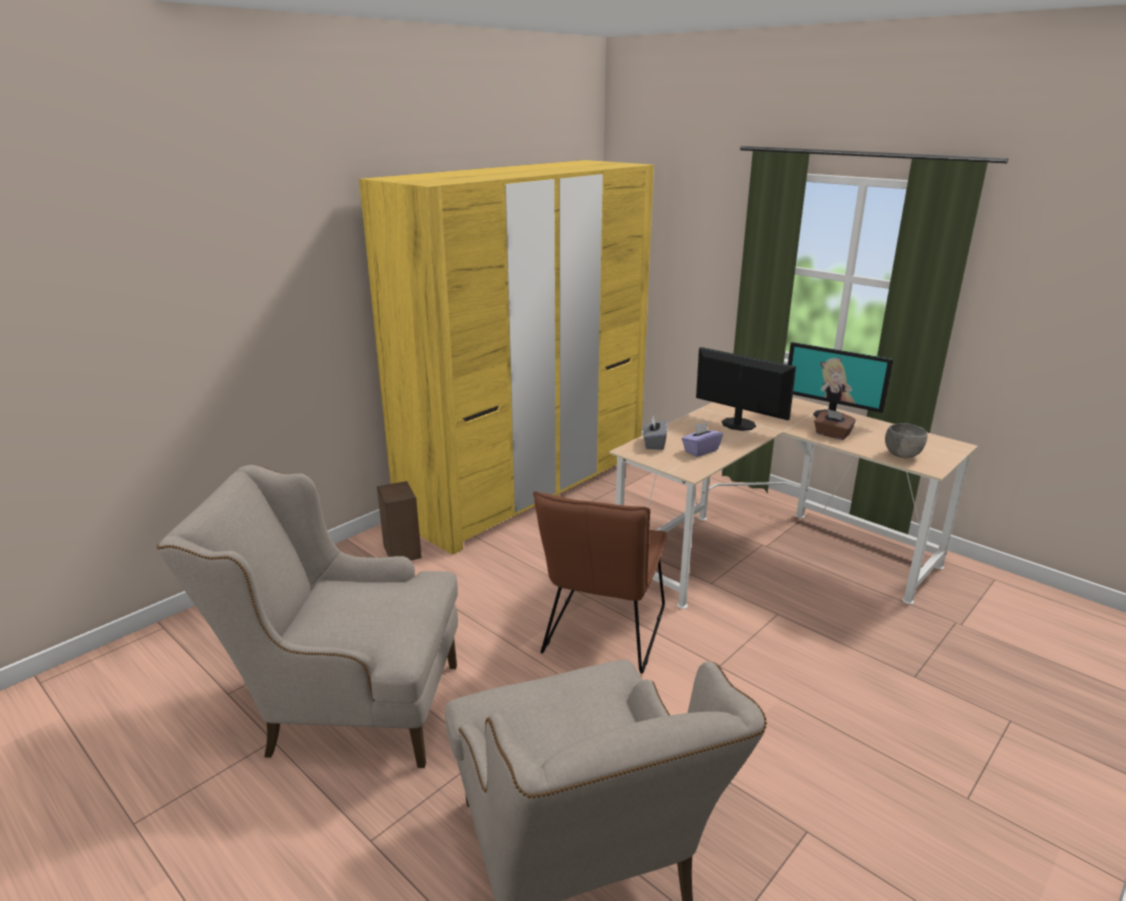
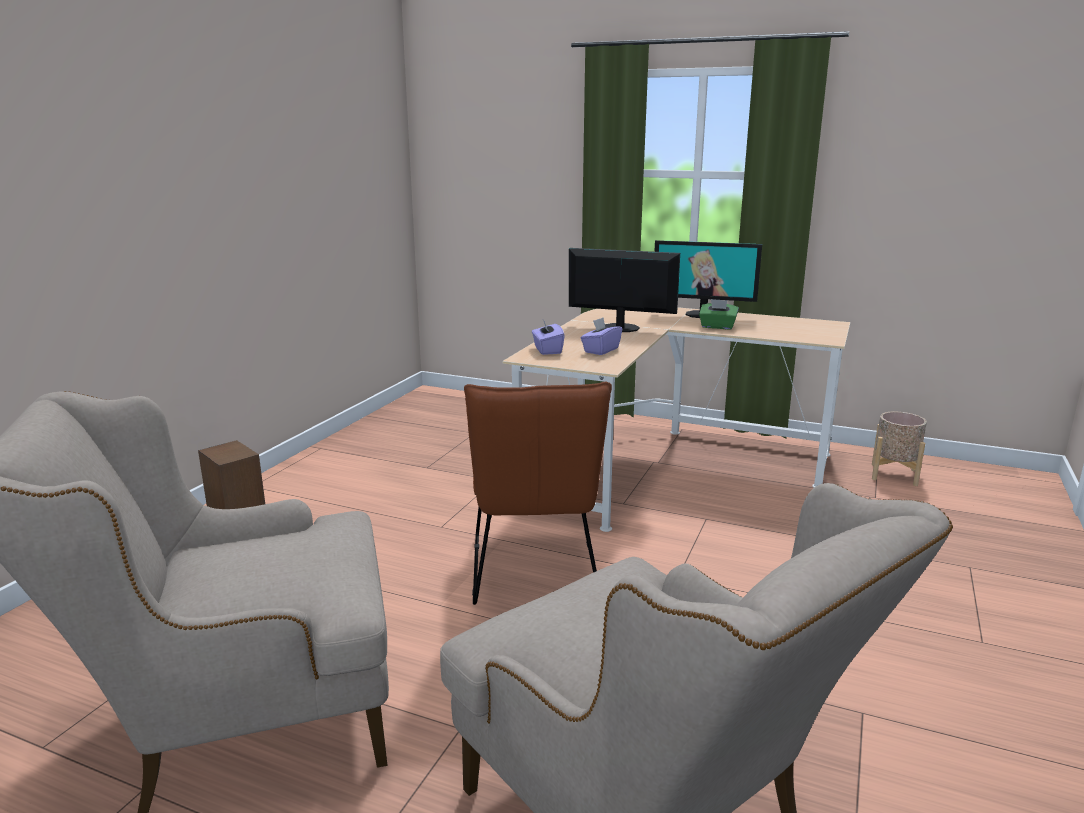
camera: 20 degrees left, 5 degrees down
yellow wardrobe [359,160,654,555] -> none
grey tissue box [643,416,667,450] -> purple tissue box [532,320,565,355]
brown tissue box [814,409,856,440] -> green tissue box [699,299,739,329]
grey bowl [885,423,928,458] -> none
none -> beige planter [872,412,927,486]

